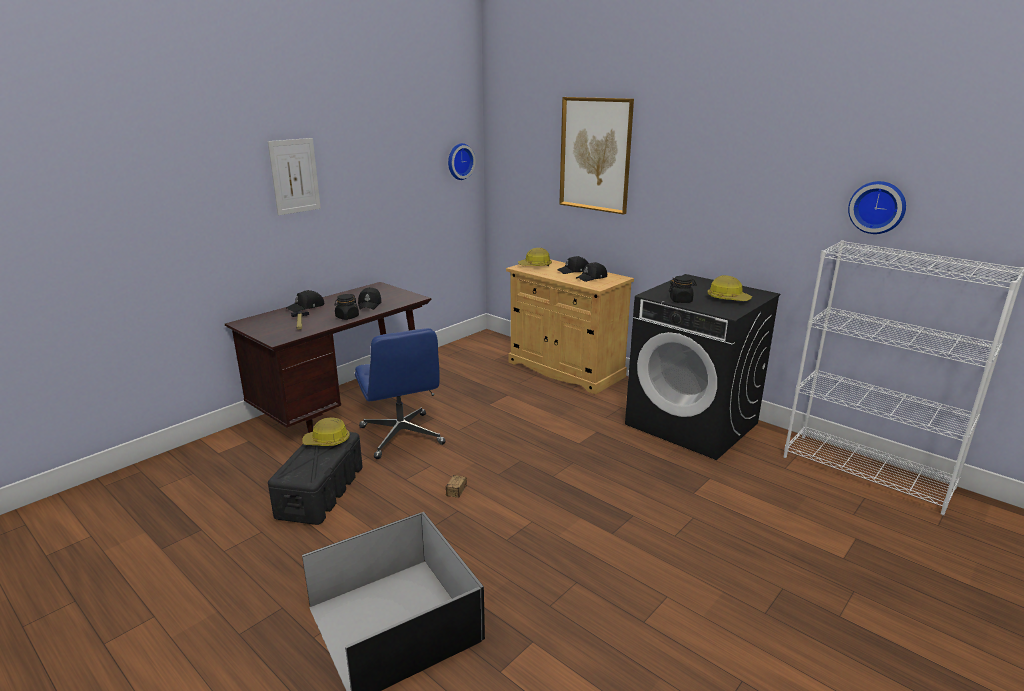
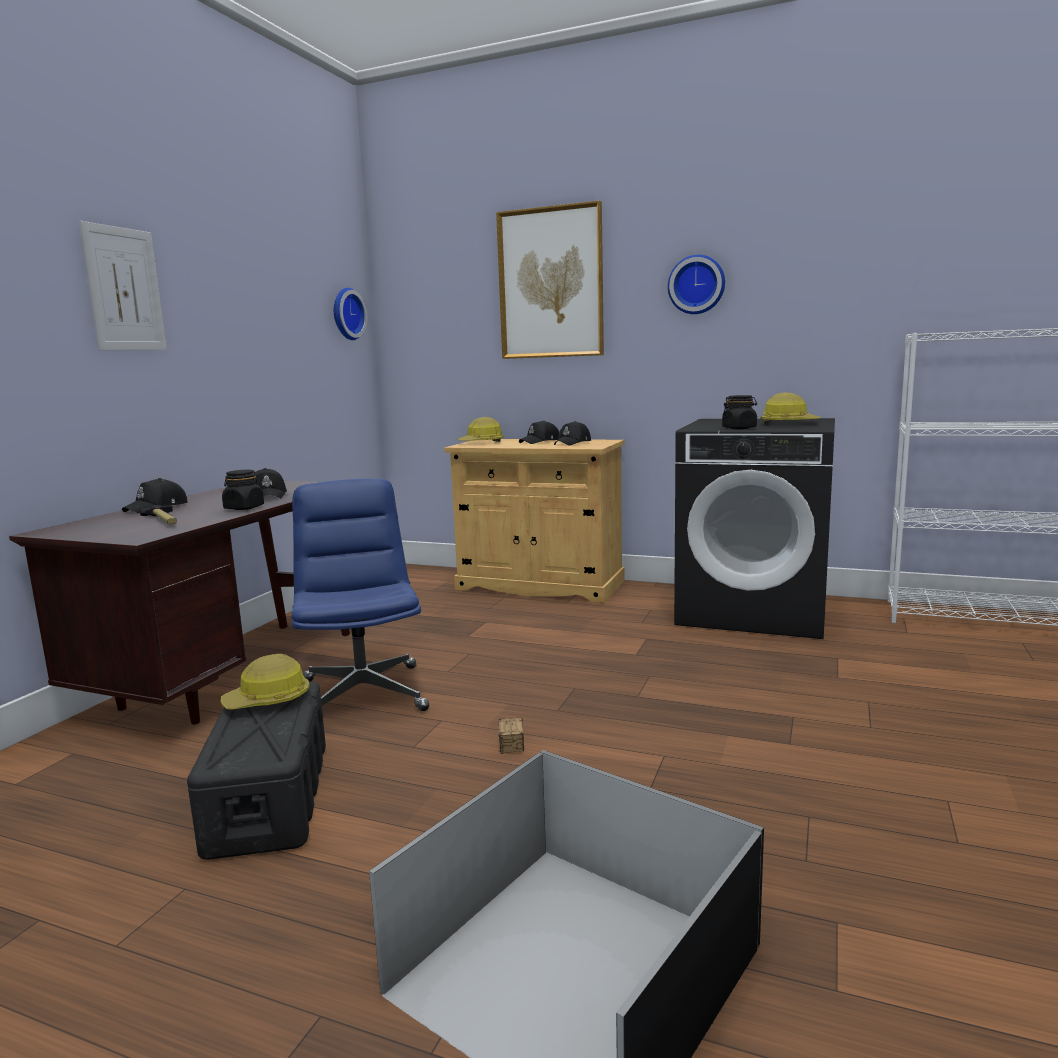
camera: 20 degrees left, 10 degrees down
blue office chair [355,328,446,459] -> blue office chair turned 150 degrees counterclockwise [291,478,429,711]
wall clock [848,181,906,234] -> wall clock moved to [668,255,725,314]

